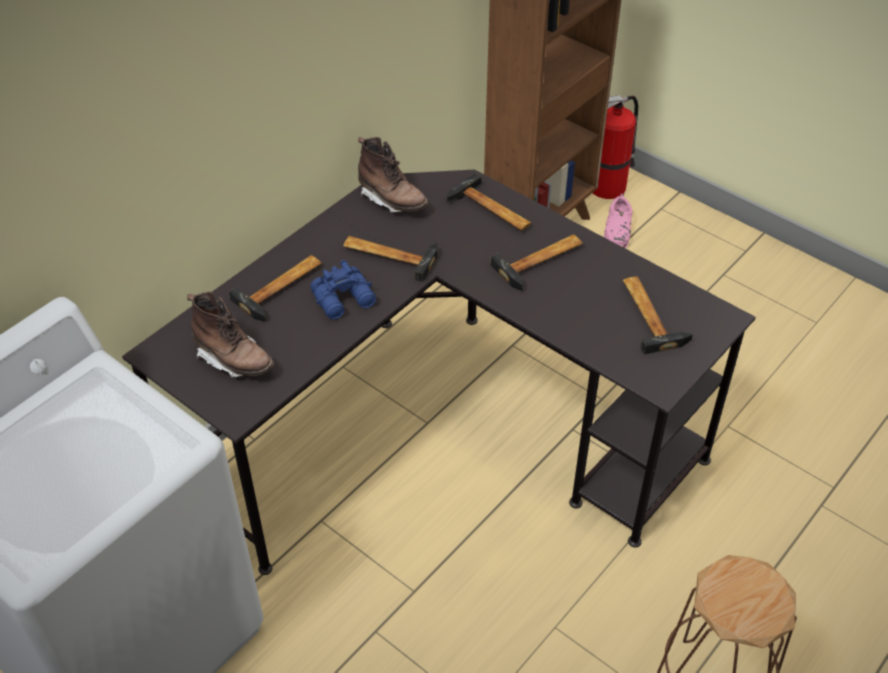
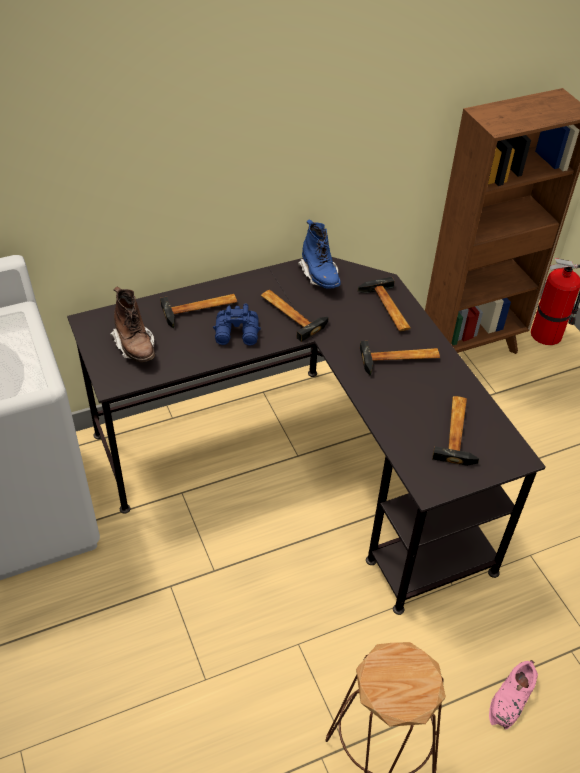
camera: 25 degrees right, 0 degrees up
brown boot [358,137,428,212] -> blue boot [298,220,341,289]
pink shoe [604,194,633,249] -> pink shoe moved to [489,660,538,730]

